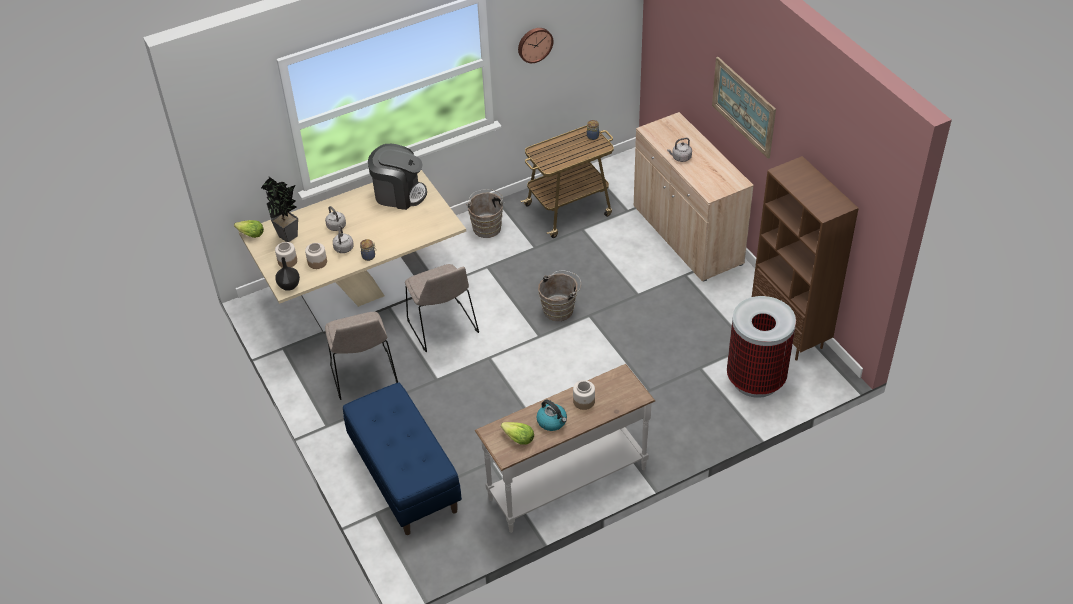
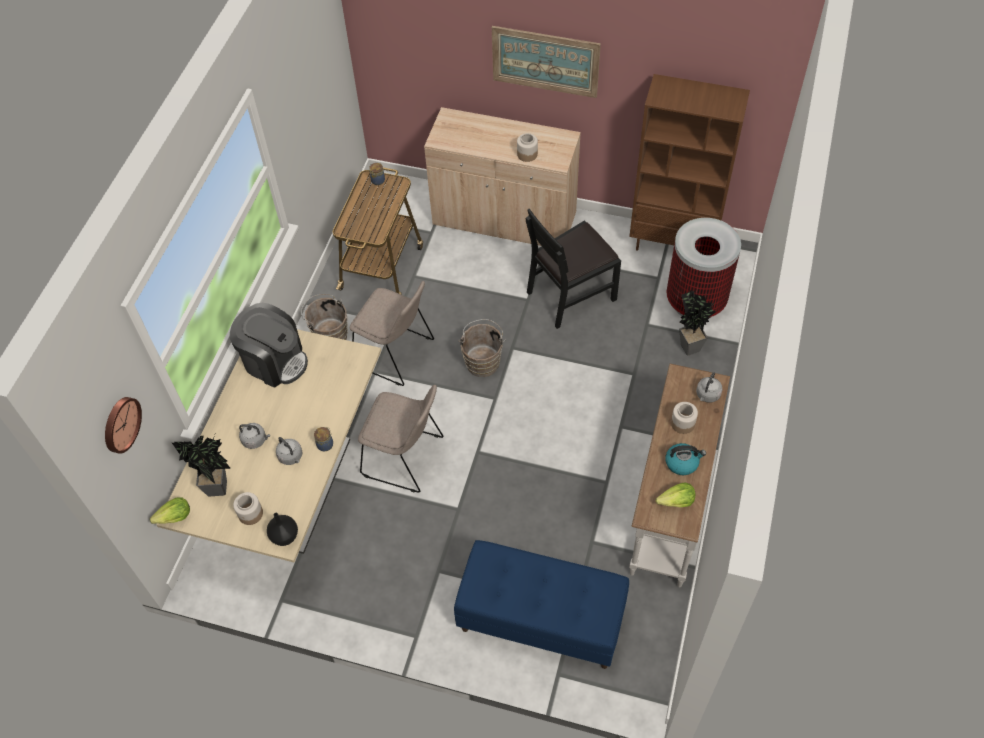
camera: 45 degrees left, 10 degrees up
jar [305,243,327,269] -> jar moved to [517,133,538,162]
beige chair [325,312,398,400] -> beige chair moved to [350,281,434,386]
coffee machine [368,144,427,210] -> coffee machine turned 60 degrees clockwise [230,303,308,388]
wall clock [518,28,553,63] -> wall clock moved to [105,397,142,454]
grey kettle [667,138,692,162] -> grey kettle moved to [696,372,723,403]
none -> black chair [526,209,621,329]
none -> potted plant [679,289,716,355]

